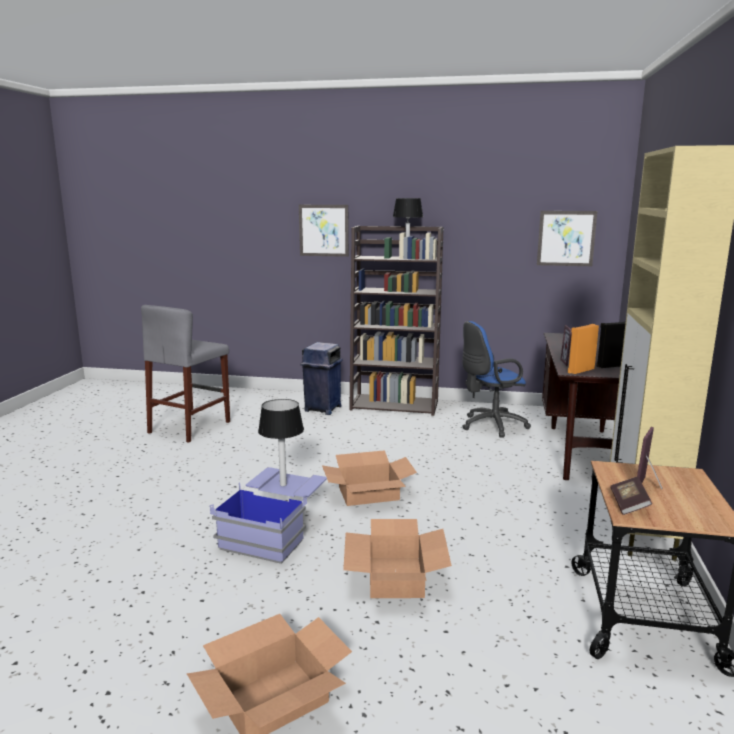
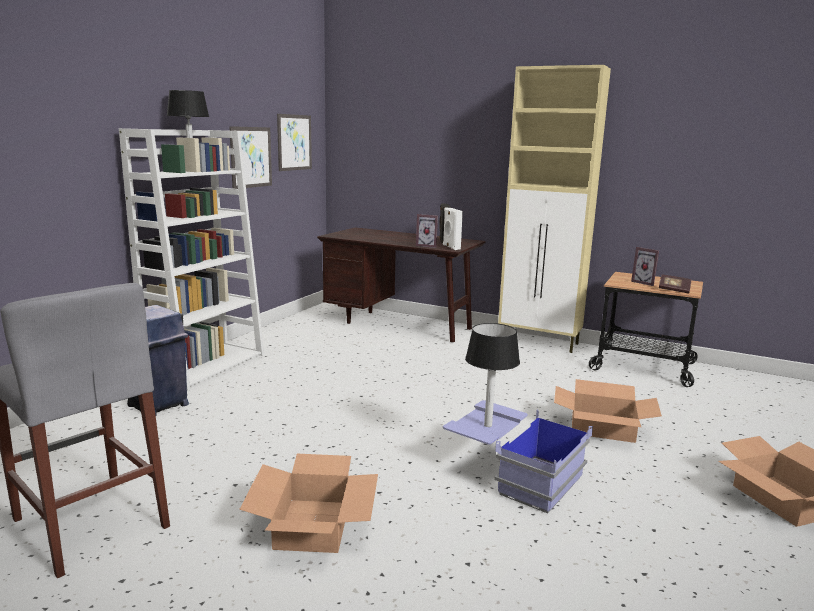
camera: 75 degrees left, 0 degrees up
picture [299,205,349,257] -> picture moved to [229,126,272,189]
cardboard box [322,450,417,506] -> cardboard box moved to [239,454,378,553]
brown bookcase [349,226,444,416] -> white bookcase [119,128,264,391]
blue office chair [462,321,531,438] -> none
orange speaker [568,324,599,374] -> white speaker [443,207,463,250]

